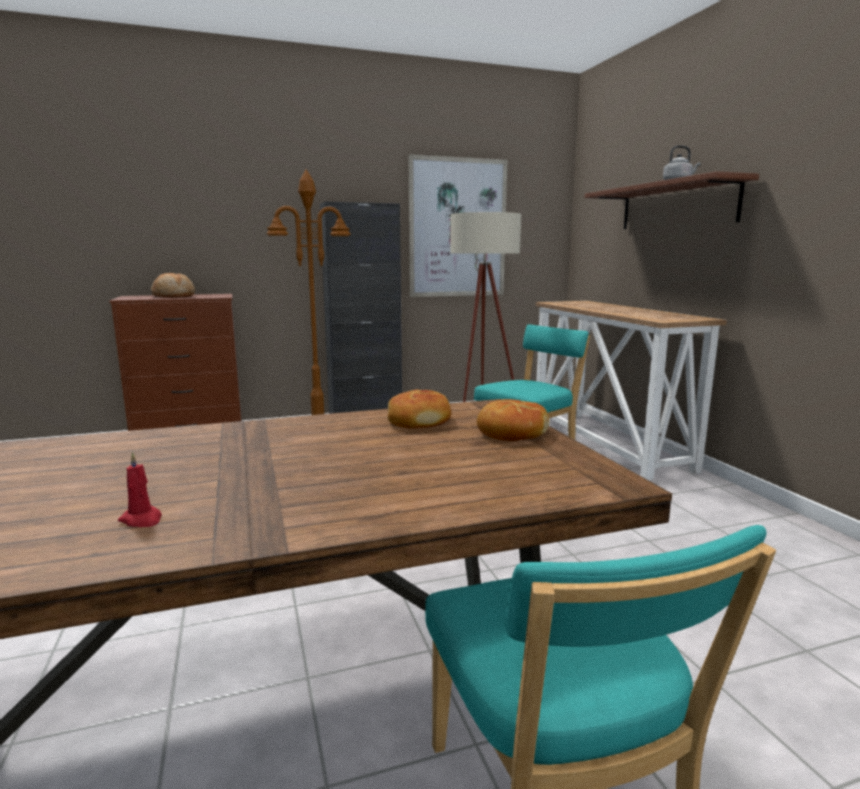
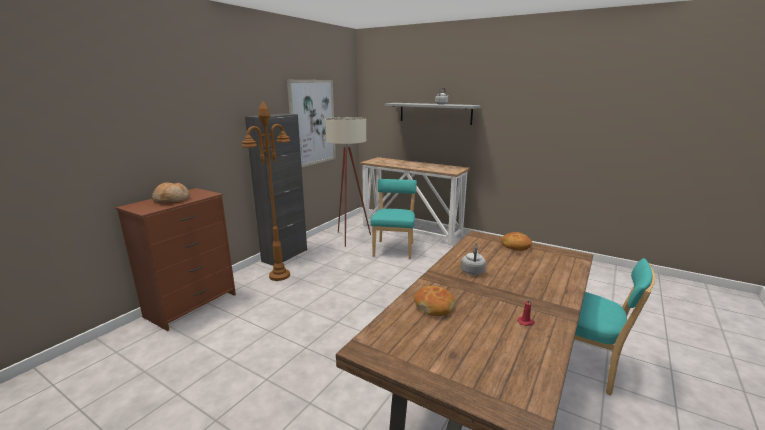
camera: 40 degrees left, 5 degrees up
bread [388,390,451,429] -> bread moved to [414,286,455,316]
brown shelf [585,171,759,229] -> grey shelf [385,103,481,125]
none -> grey kettle [461,243,486,275]

